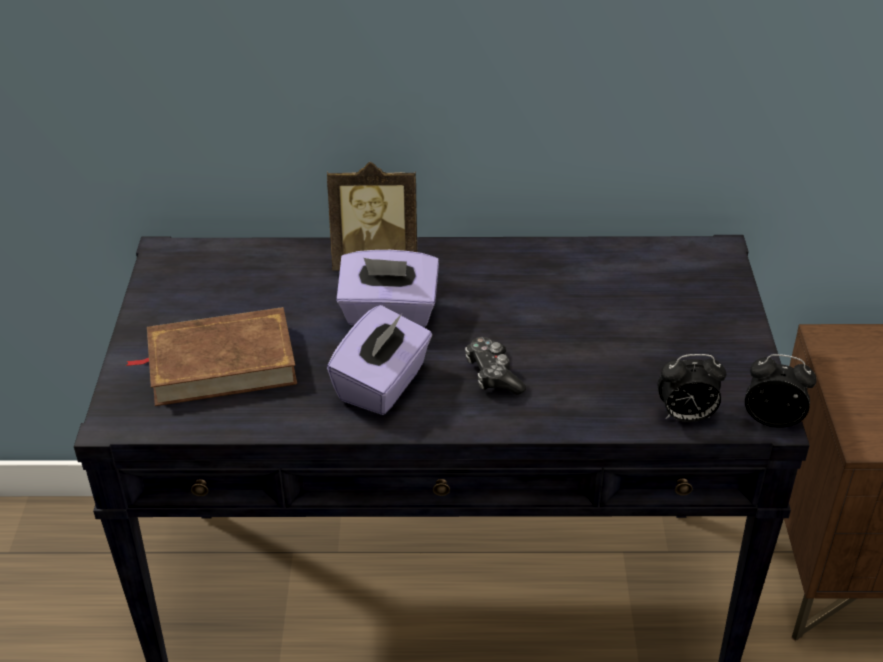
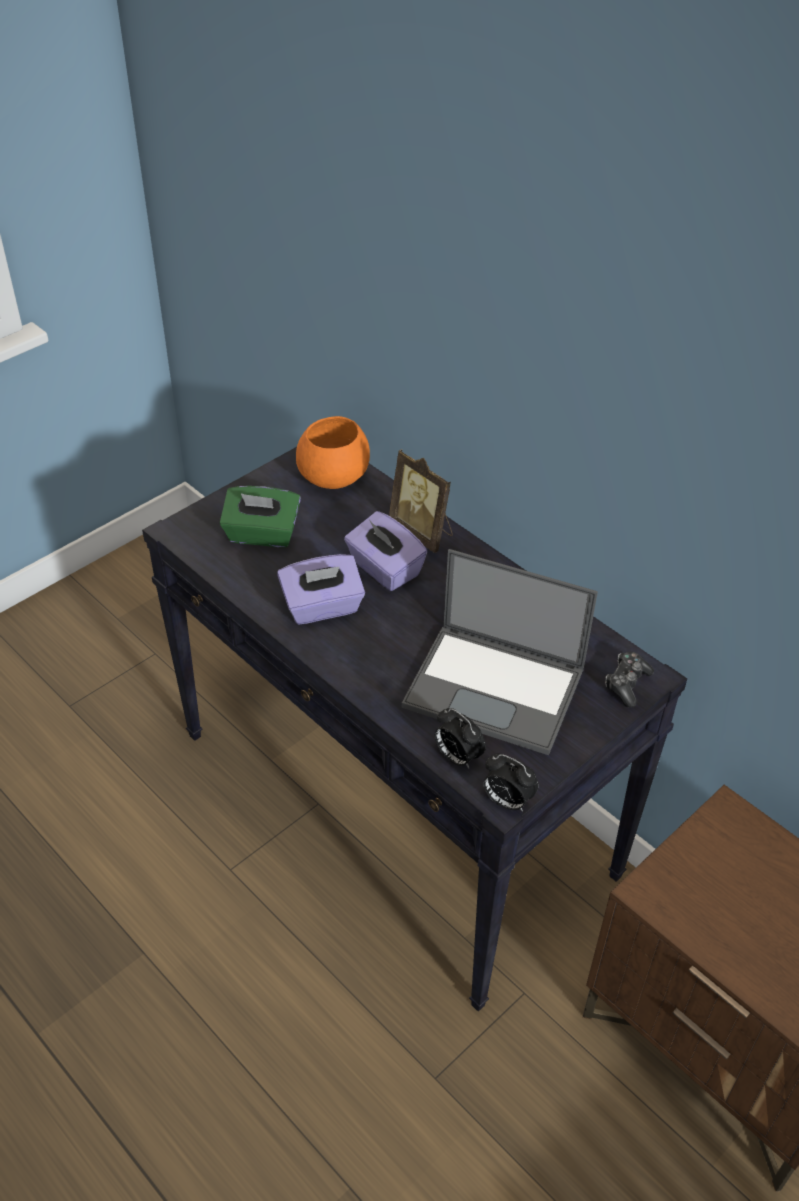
camera: 45 degrees right, 5 degrees up
brown book [125,307,297,406] -> green tissue box [220,486,301,547]
game controller [465,337,526,395] -> game controller moved to [605,652,654,708]
alarm clock [745,354,817,428] -> alarm clock turned 150 degrees clockwise [484,753,539,811]
none -> orange bowl [296,416,370,489]
none -> laptop [402,549,598,755]

